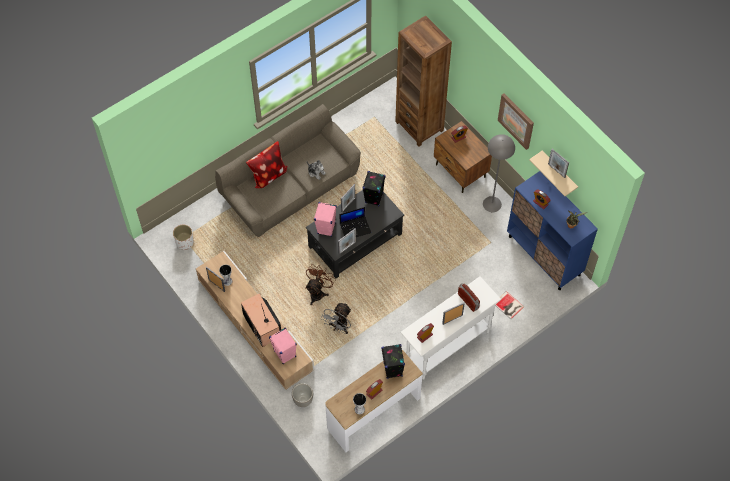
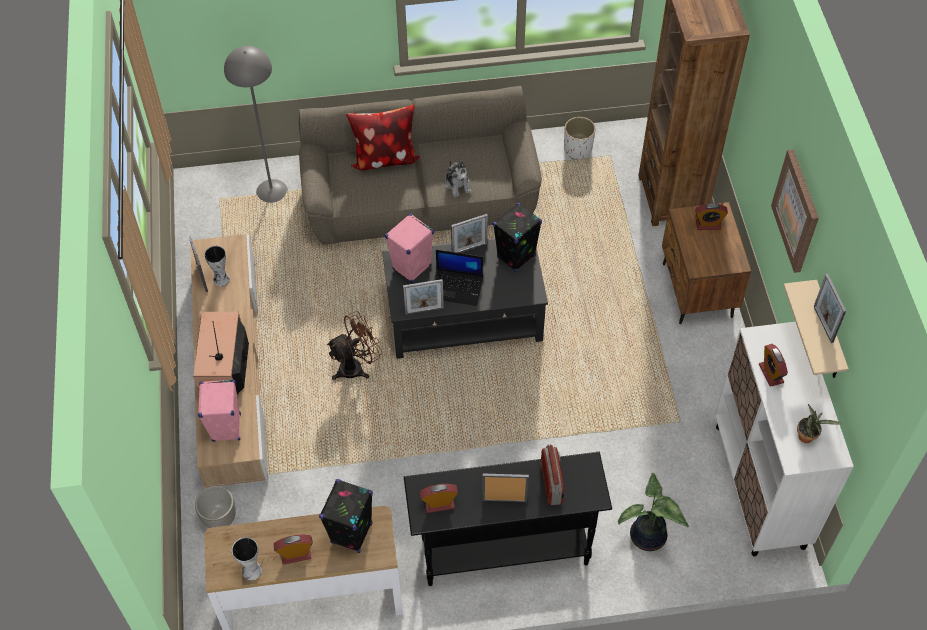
camera: 30 degrees right, 5 degrees down
white planter [173,225,194,250] -> white planter moved to [564,117,596,160]
grey fan [322,303,351,334] -> none
white console table [400,276,501,380] -> black console table [404,452,612,586]
grey floor lamp [483,134,515,212] -> grey floor lamp moved to [224,46,288,203]
book [495,291,524,319] -> potted plant [618,473,689,551]
blue cabinet [507,171,598,290] -> white cabinet [715,322,854,557]

